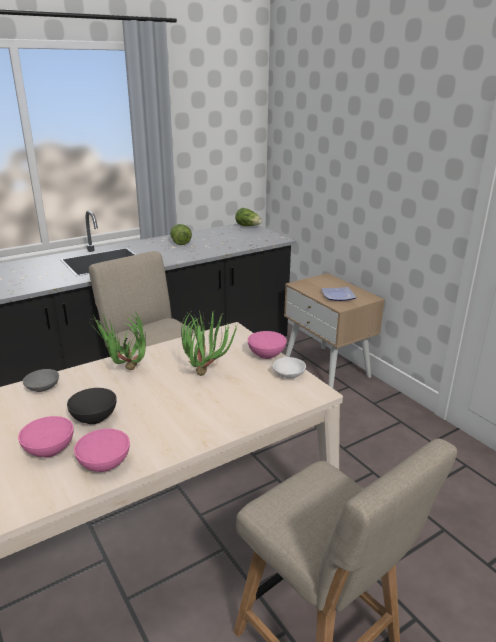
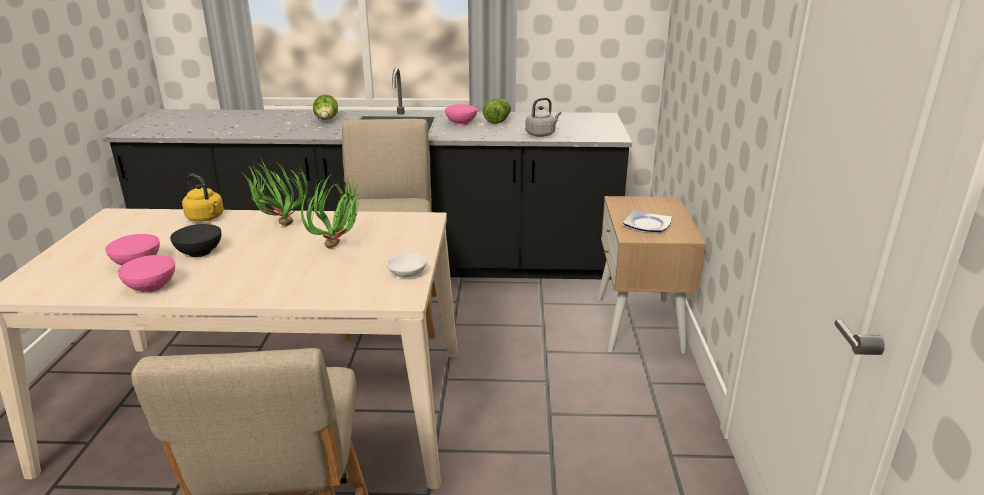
camera: 35 degrees right, 0 degrees up
grey bowl [23,369,59,392] -> yellow kettle [182,174,224,222]
lettuce [235,208,262,226] -> lettuce moved to [313,95,338,120]
pink bowl [248,331,287,359] -> pink bowl moved to [445,104,477,125]
none -> grey kettle [525,98,561,137]

